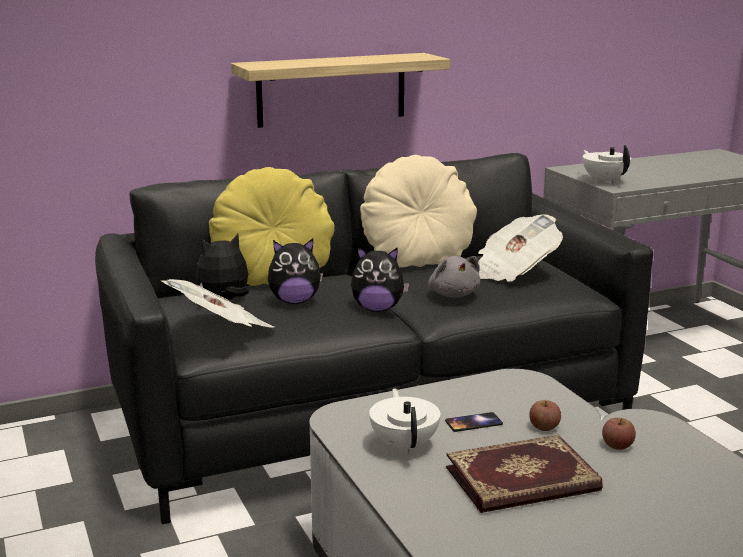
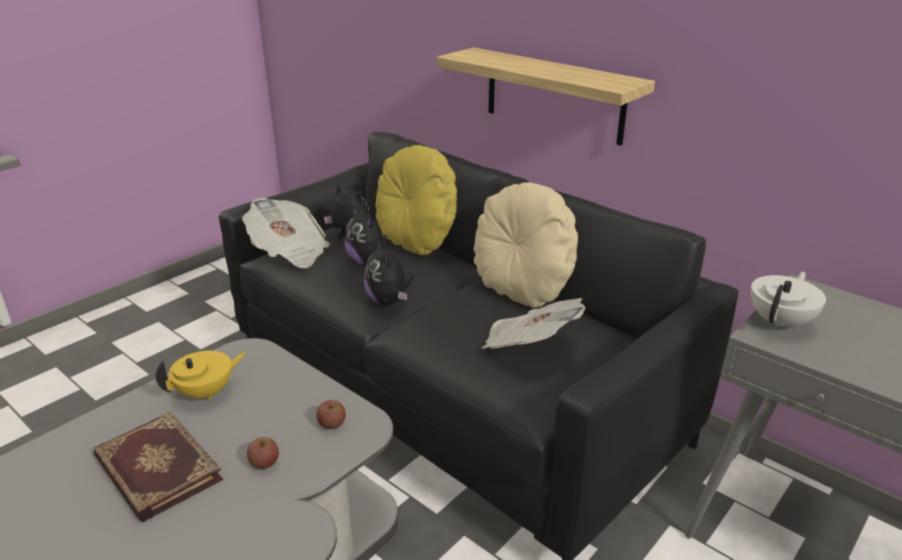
camera: 65 degrees right, 10 degrees up
white teapot [369,388,440,454] -> yellow teapot [156,351,246,402]
grey plush toy [428,256,480,298] -> none
phone [445,412,503,432] -> none
apple [602,418,636,450] -> apple moved to [316,400,346,429]

